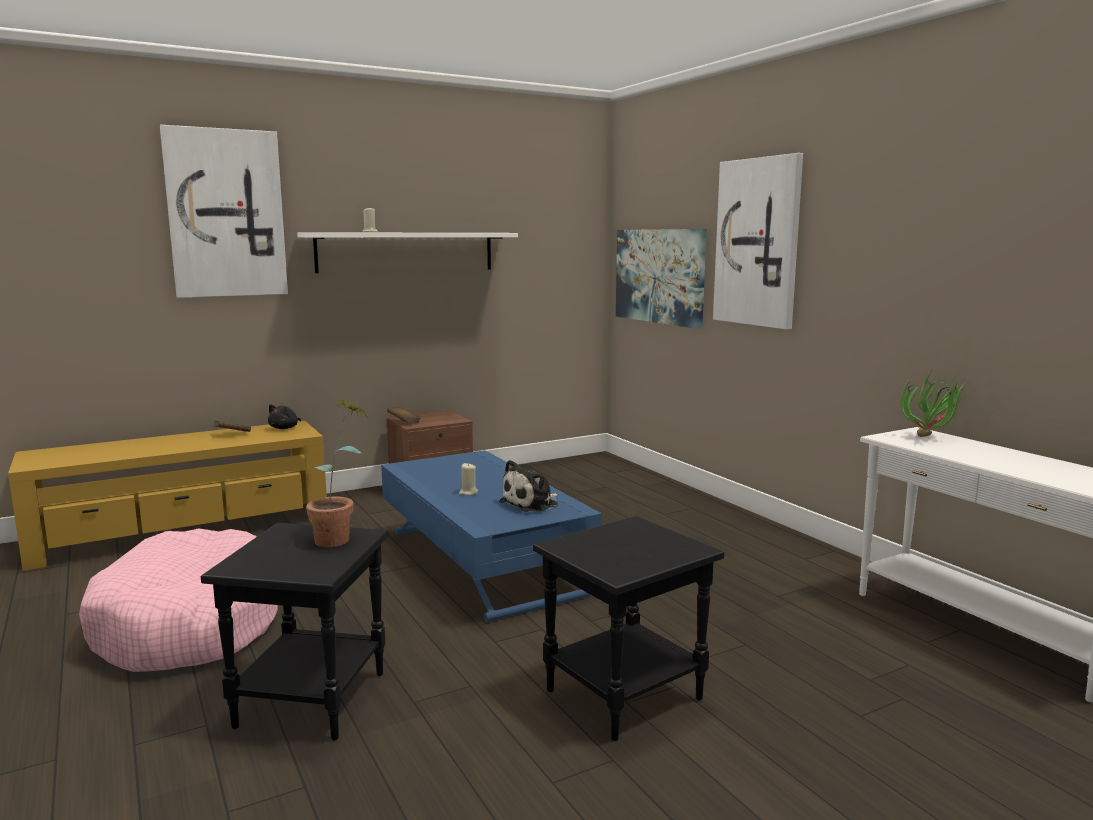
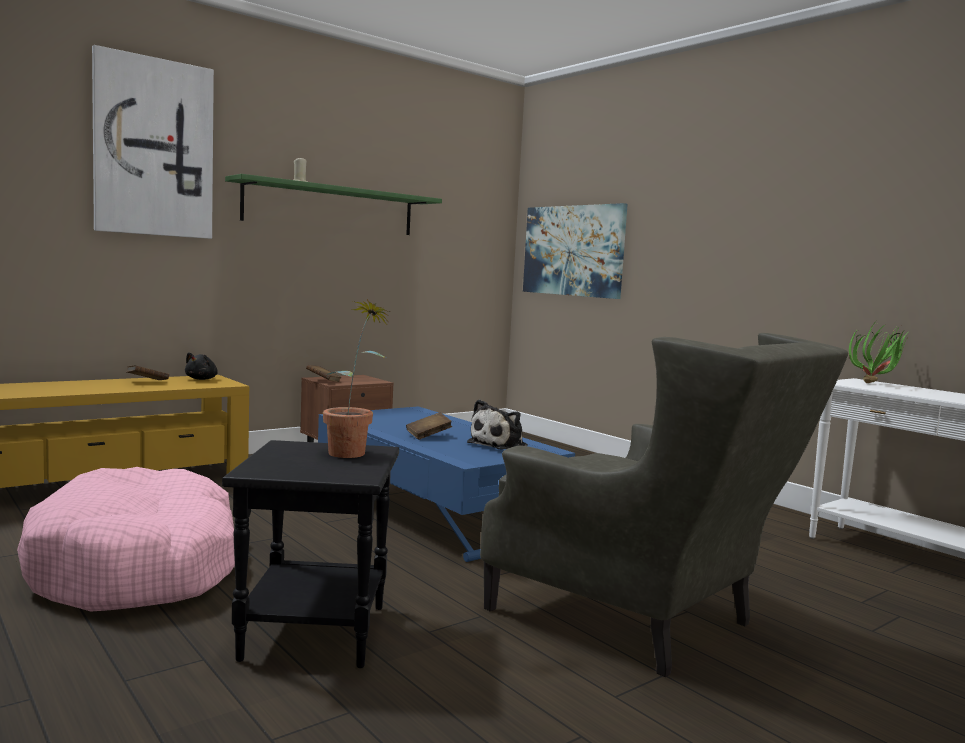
camera: 10 degrees left, 5 degrees down
white shelf [297,232,518,273] -> green shelf [225,174,442,235]
beige candle [459,463,478,495] -> brown book [406,412,452,440]
black side table [533,516,724,741] -> grey armchair [480,333,848,677]
picture [713,153,803,329] -> none

